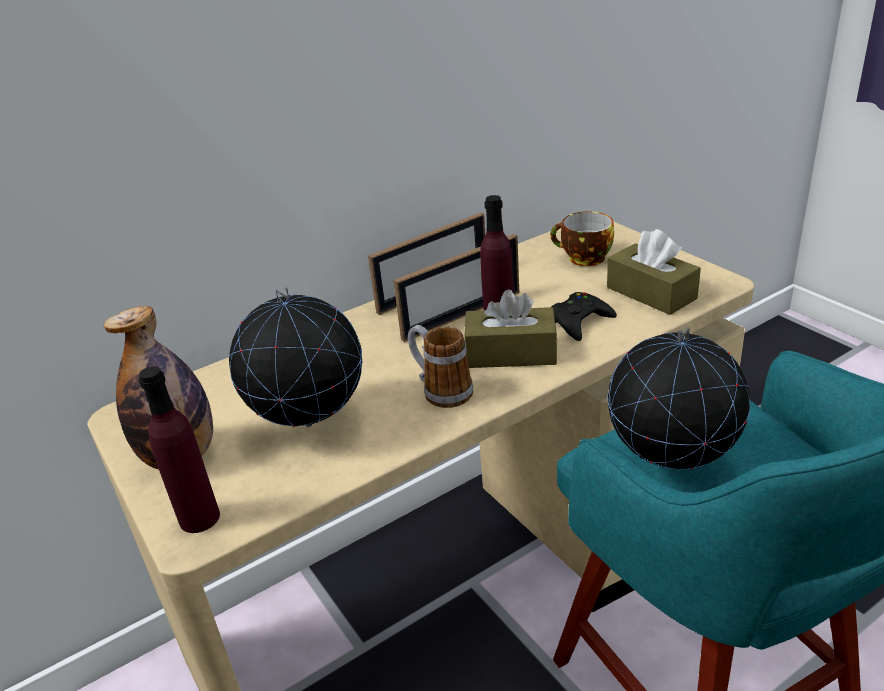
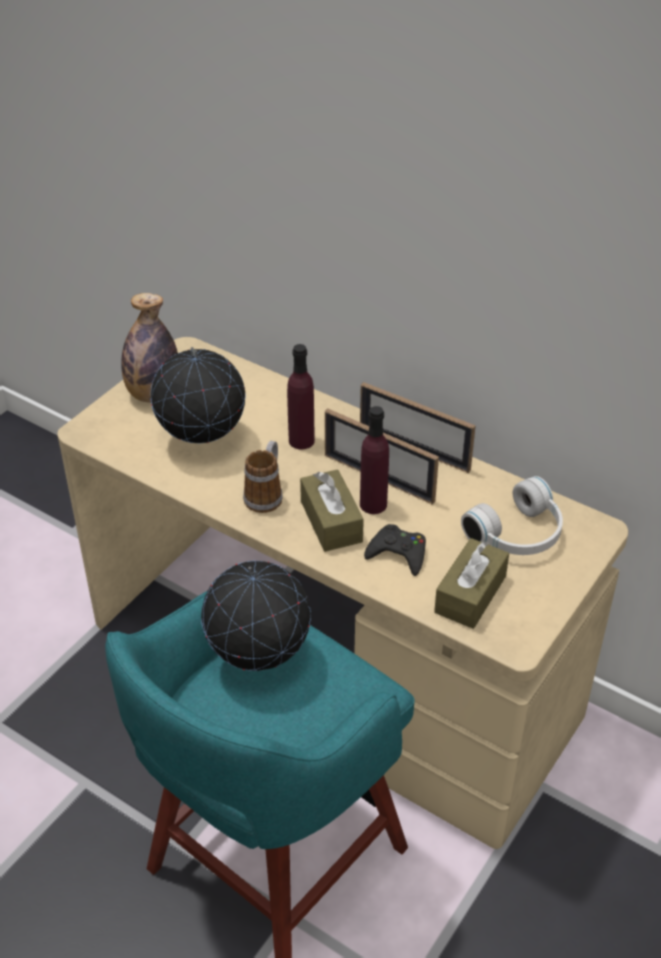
camera: 65 degrees right, 10 degrees up
purple bottle [139,366,220,533] -> purple bottle moved to [287,344,315,449]
cup [550,211,614,266] -> white headphones [461,476,563,555]

